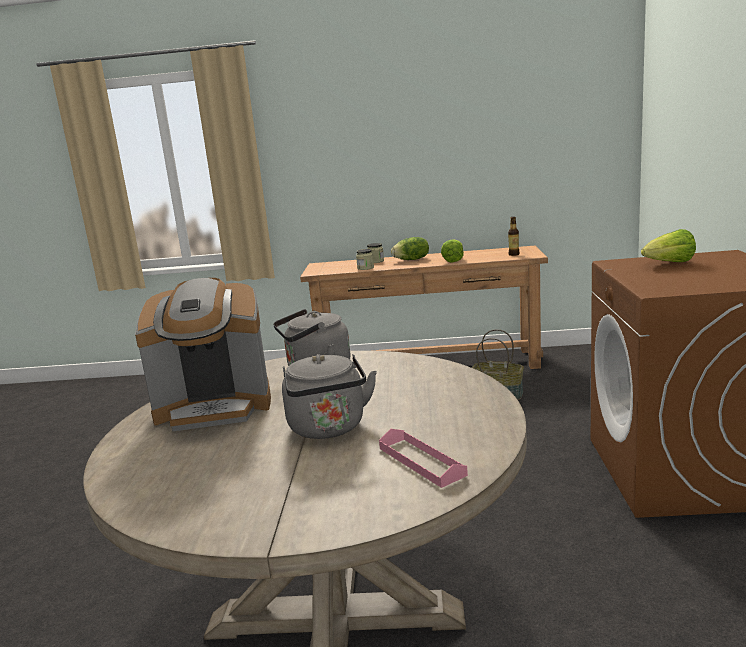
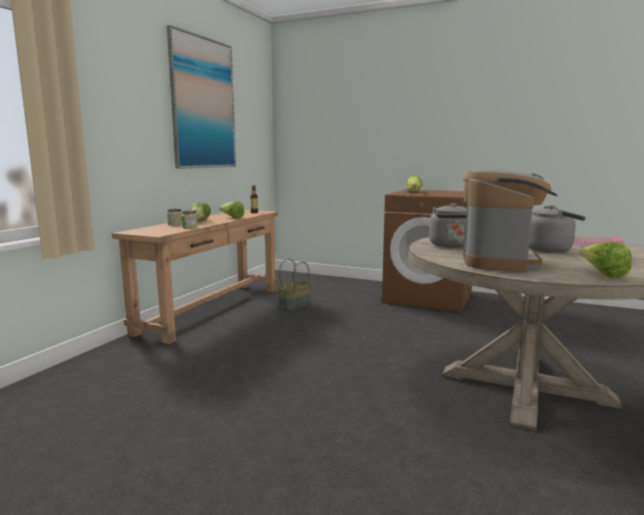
camera: 70 degrees left, 5 degrees down
none -> picture [167,25,236,169]
none -> lettuce [579,242,632,278]

